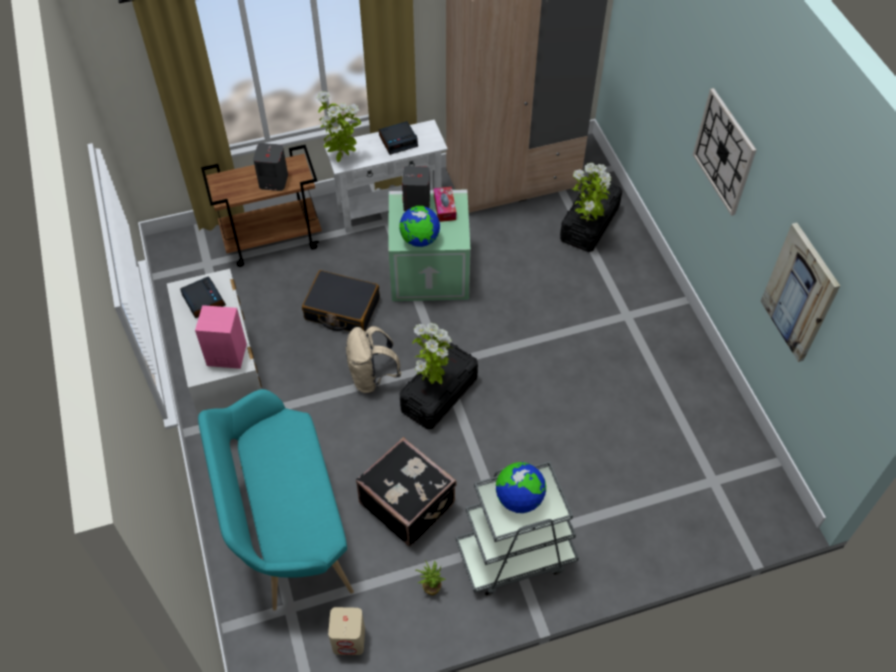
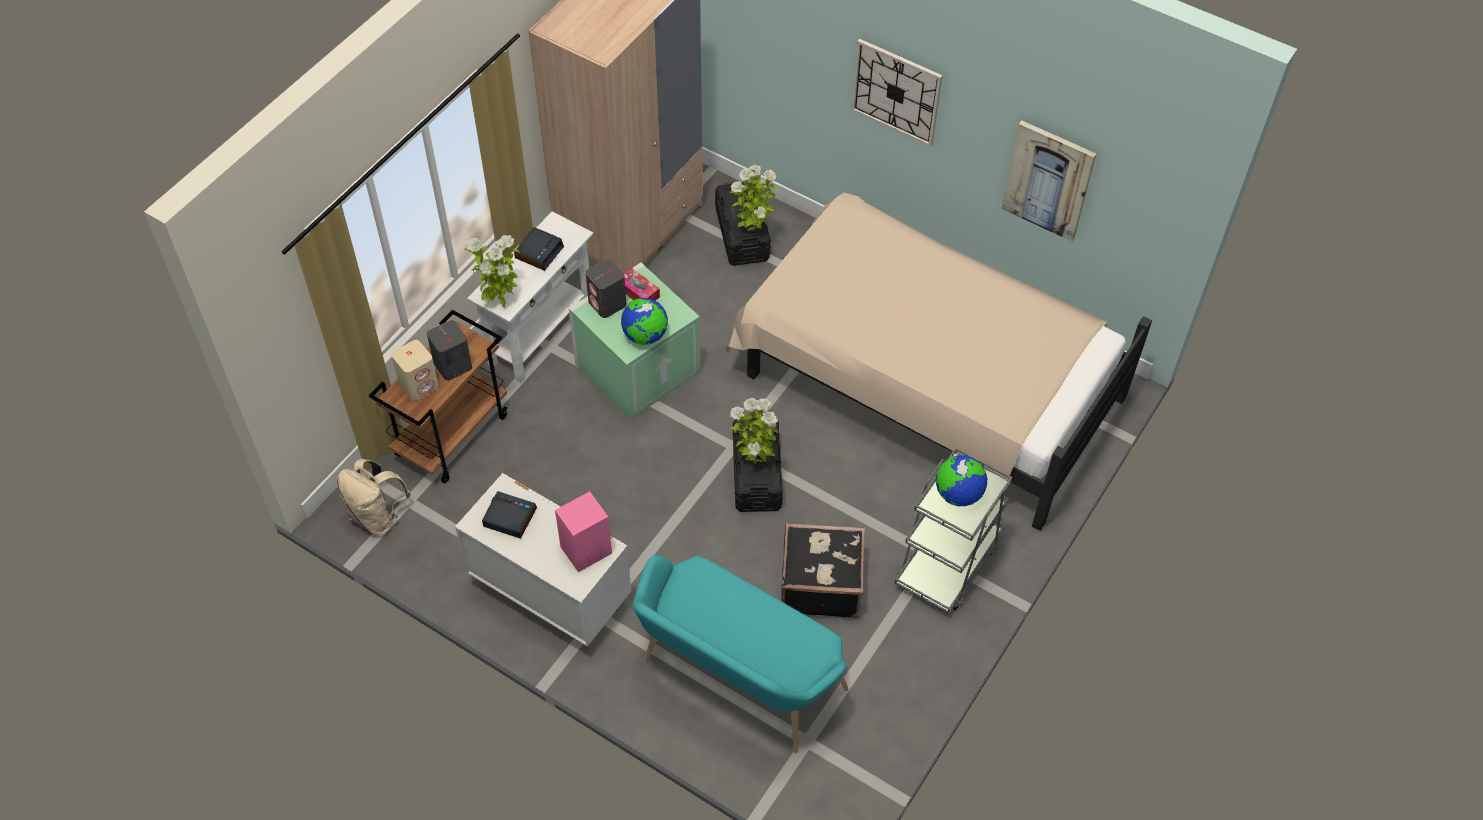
camera: 40 degrees left, 0 degrees up
black suitcase [302,270,380,332] -> none
beige speaker [328,607,365,655] -> beige speaker moved to [391,340,439,401]
beige backpack [346,326,401,393] -> beige backpack moved to [337,459,411,535]
potted plant [416,560,445,595] -> none
none -> beige bed [726,193,1152,531]

